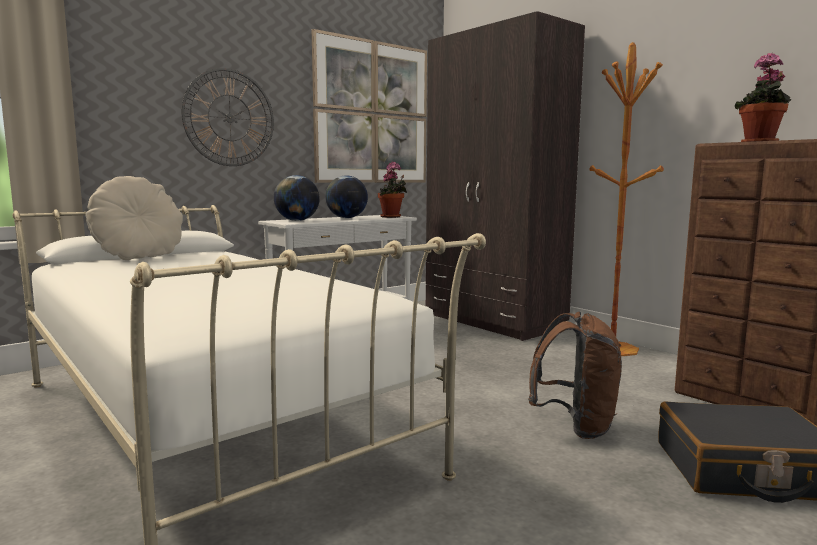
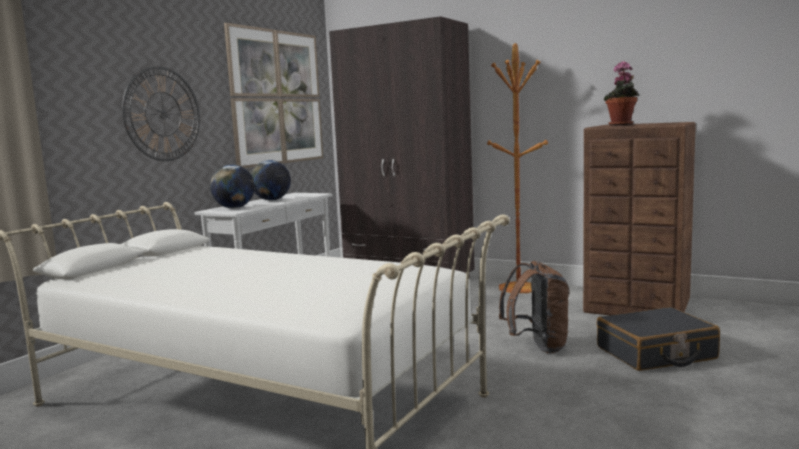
camera: 20 degrees left, 0 degrees up
beige pillow [85,176,183,260] -> none
potted plant [378,162,407,218] -> none

